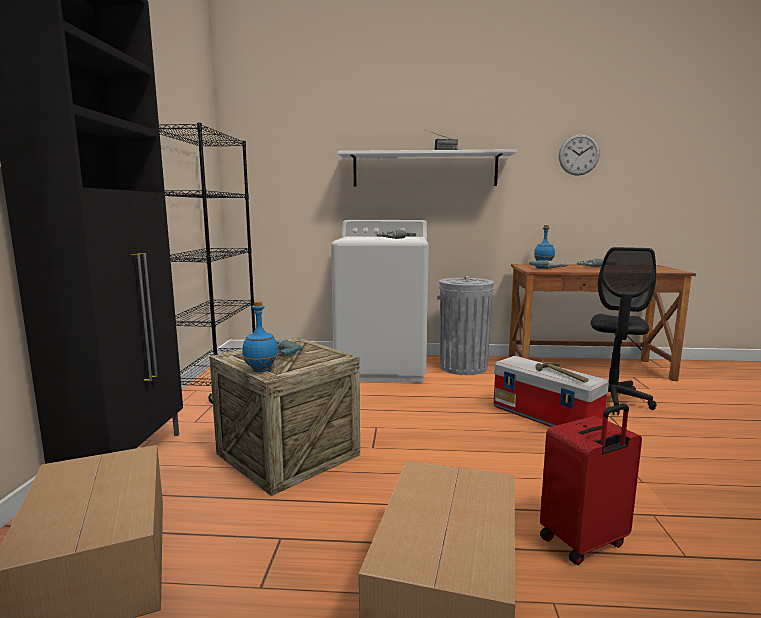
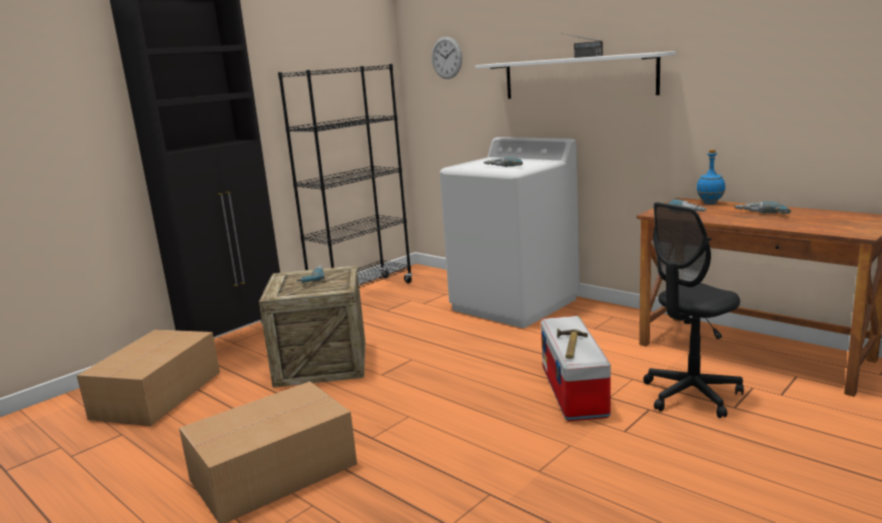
camera: 40 degrees right, 5 degrees up
blue bottle [242,301,279,372] -> none
grey trash can [437,276,494,375] -> none
red suitcase [540,404,642,565] -> none
wall clock [559,134,600,176] -> wall clock moved to [432,37,462,79]

